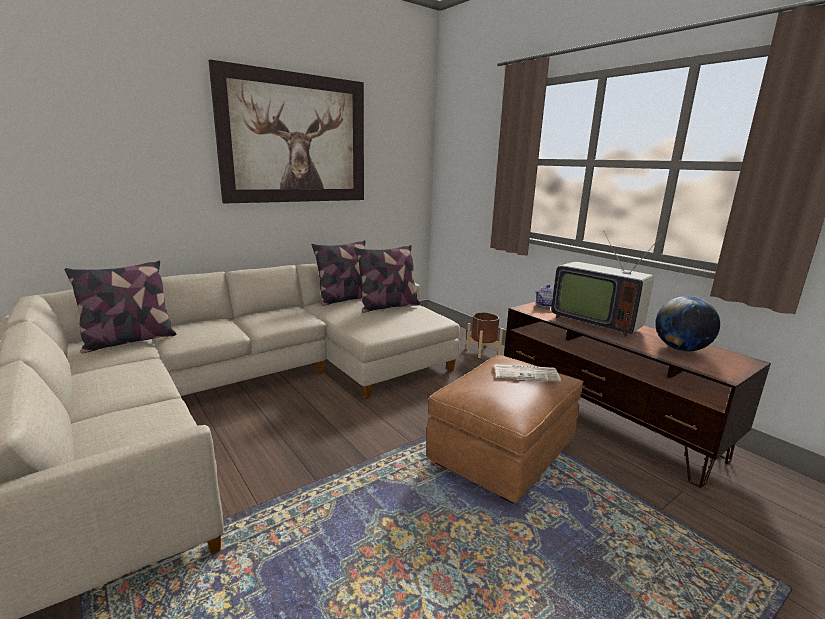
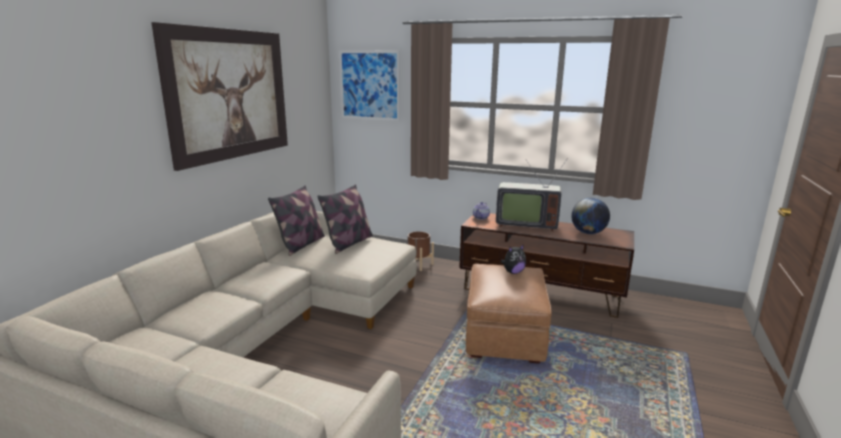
camera: 30 degrees left, 0 degrees up
pillow [65,260,176,353] -> none
newspaper [494,364,561,382] -> plush toy [501,244,526,274]
none -> picture [339,50,400,121]

